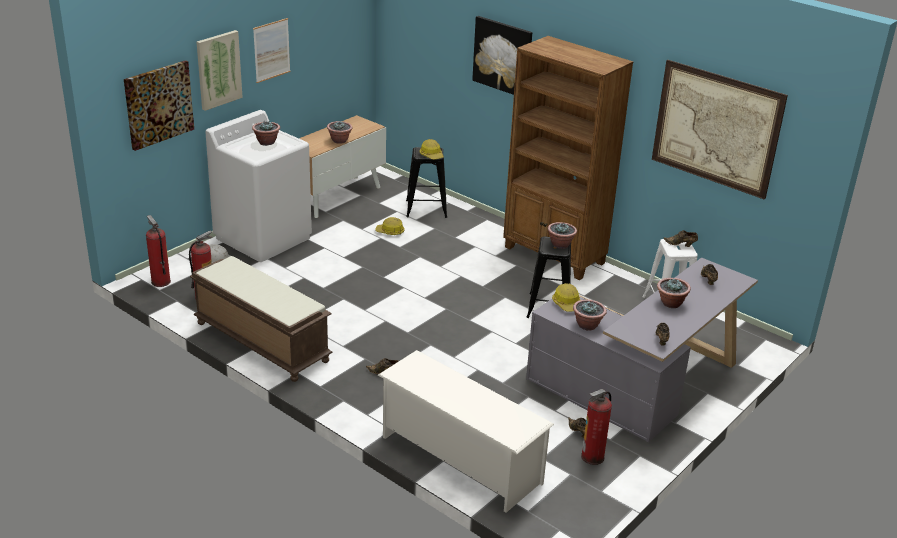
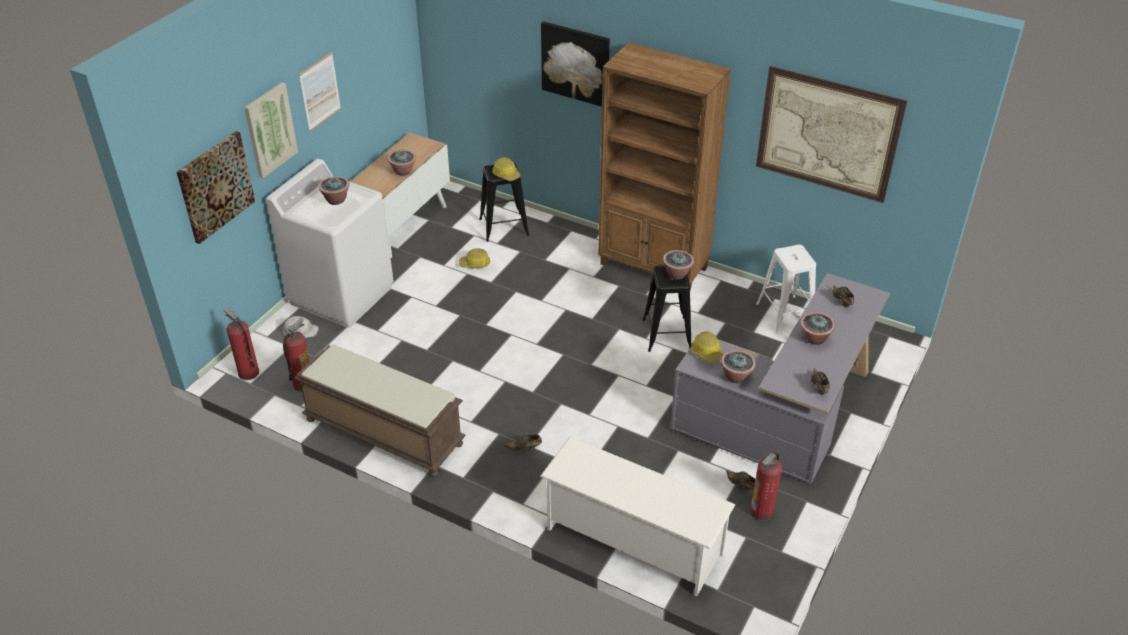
camera: 10 degrees left, 10 degrees up
brown shoe [664,230,698,247] -> none

